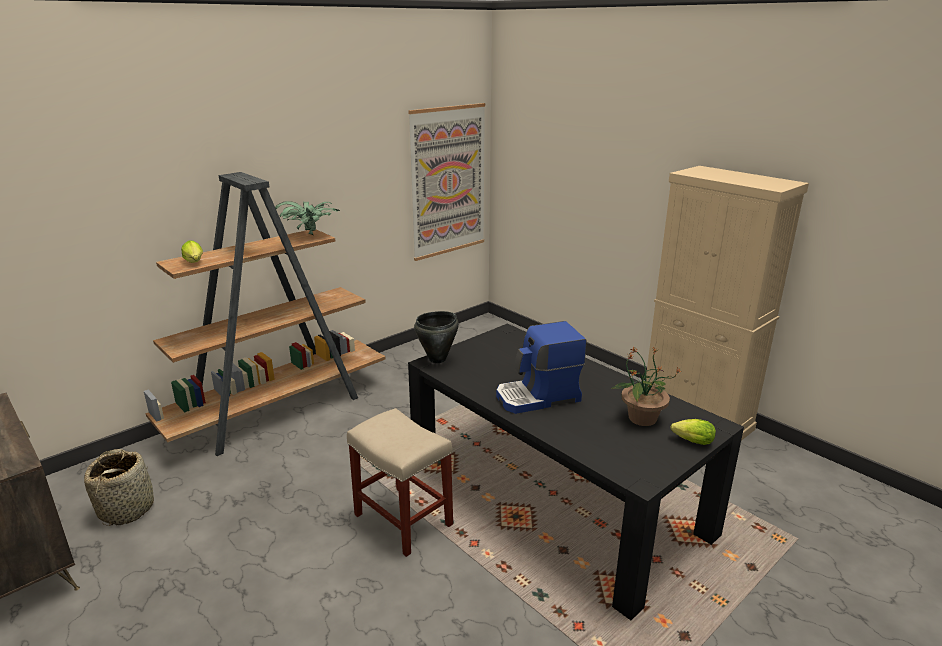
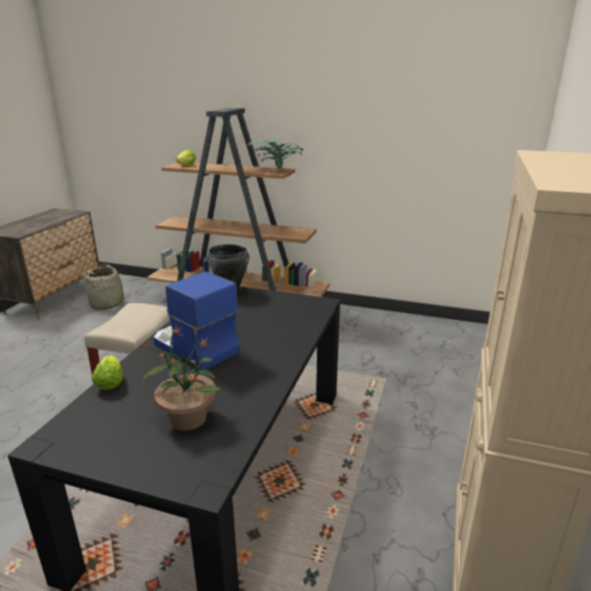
camera: 60 degrees right, 0 degrees up
picture [408,103,485,261] -> none
lettuce [671,419,716,445] -> lettuce moved to [92,355,123,390]

